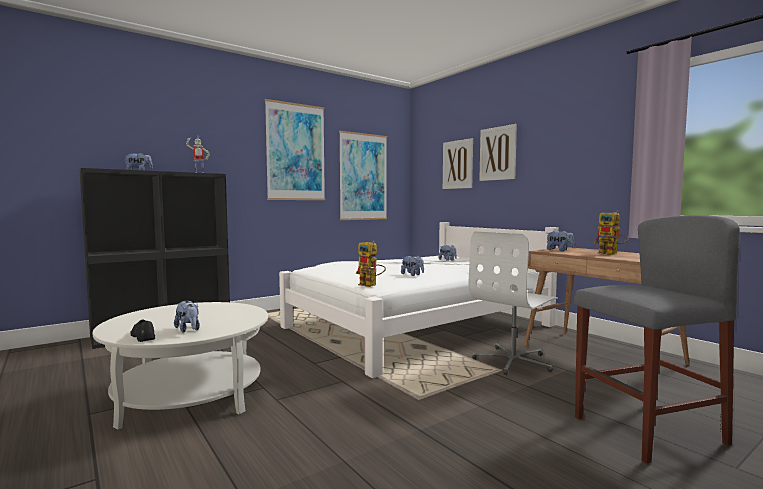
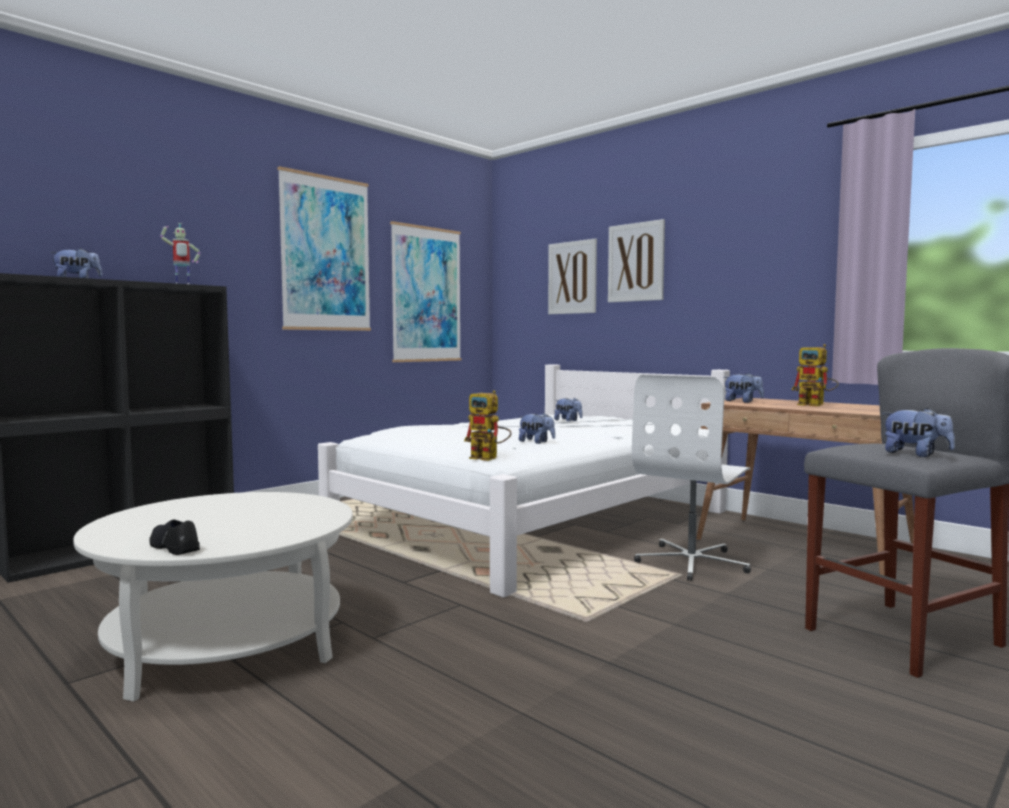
camera: 10 degrees left, 0 degrees up
plush toy [174,300,200,333] -> plush toy moved to [882,408,955,457]

